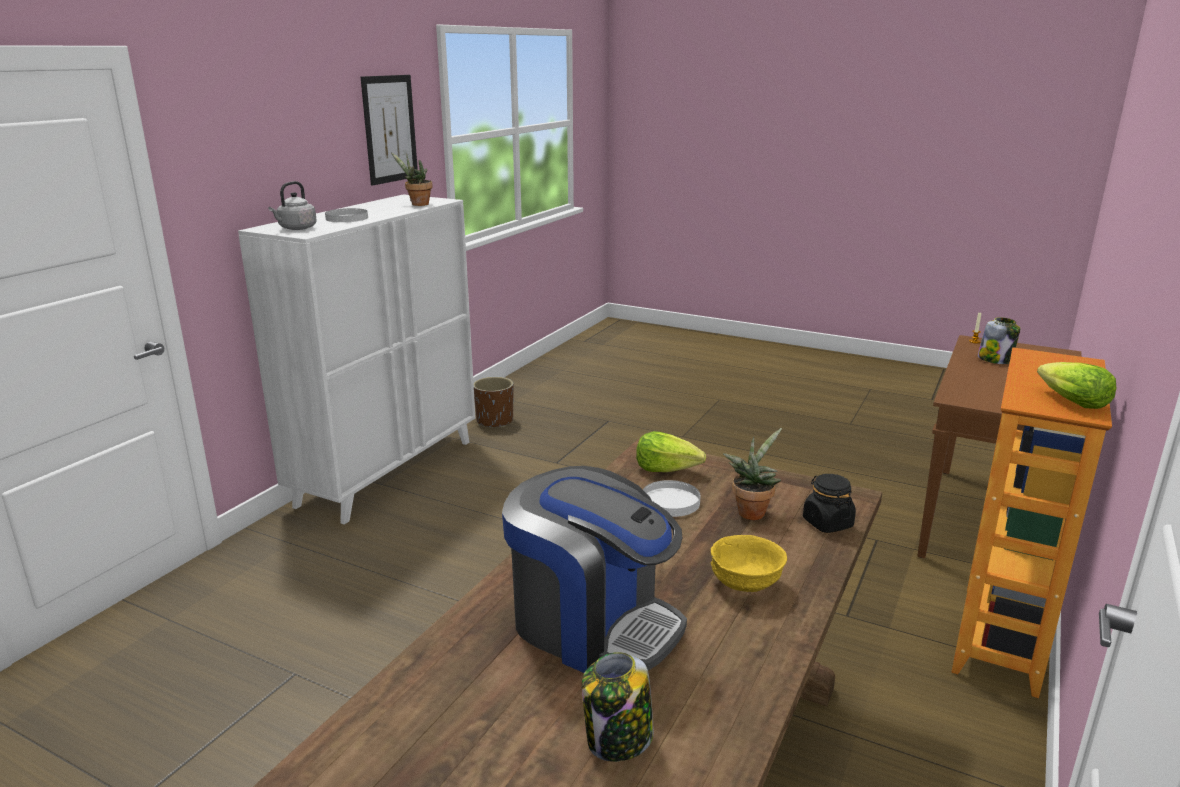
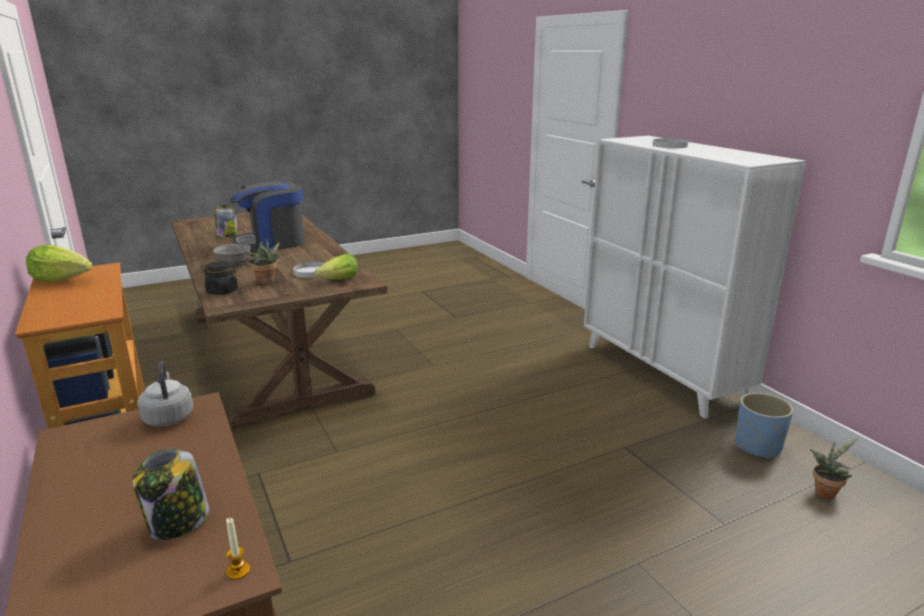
camera: 125 degrees right, 0 degrees up
grey kettle [268,181,317,230] -> grey kettle moved to [137,361,193,427]
picture [361,75,418,186] -> none
potted plant [391,152,433,206] -> potted plant moved to [809,438,858,499]
brown planter [474,377,513,427] -> blue planter [735,393,793,459]
yellow bowl [711,535,787,592] -> grey bowl [213,244,251,267]

